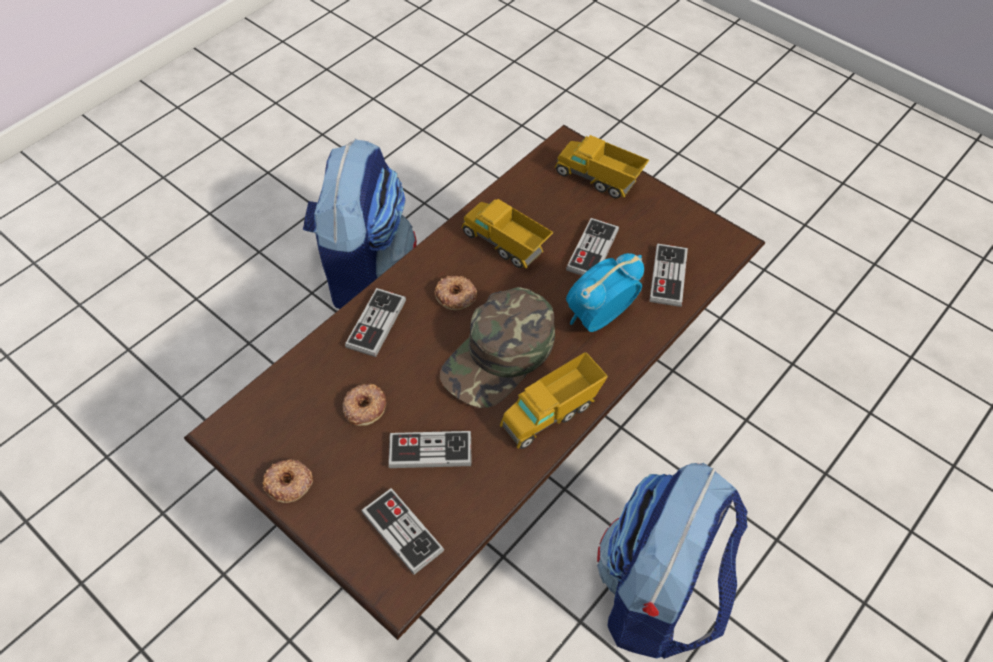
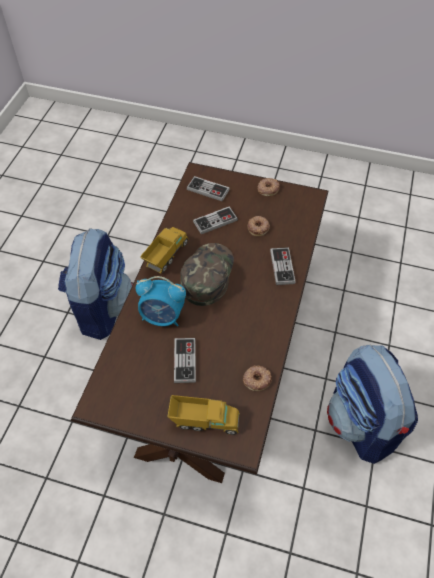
camera: 155 degrees right, 0 degrees up
donut [434,275,477,310] -> donut moved to [243,365,272,391]
toy truck [461,199,553,268] -> none
alarm clock [566,253,644,332] -> alarm clock turned 75 degrees clockwise [136,276,186,326]
game controller [650,243,688,307] -> none

